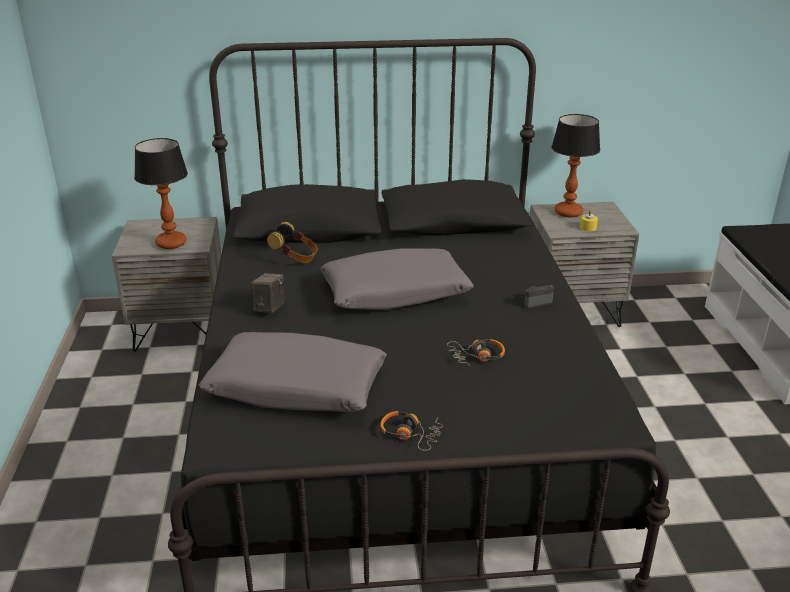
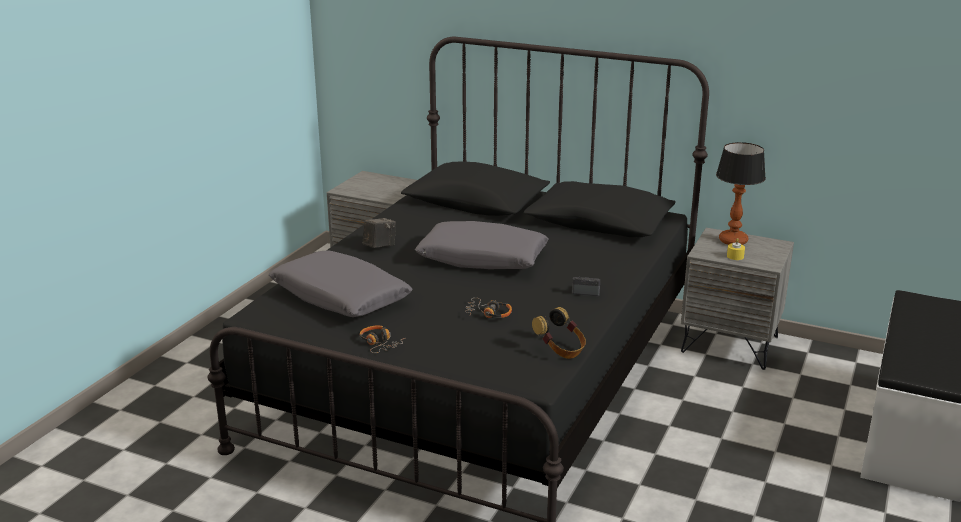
camera: 30 degrees right, 5 degrees down
table lamp [134,138,188,249] -> none
headphones [267,222,318,263] -> headphones moved to [532,307,586,359]

